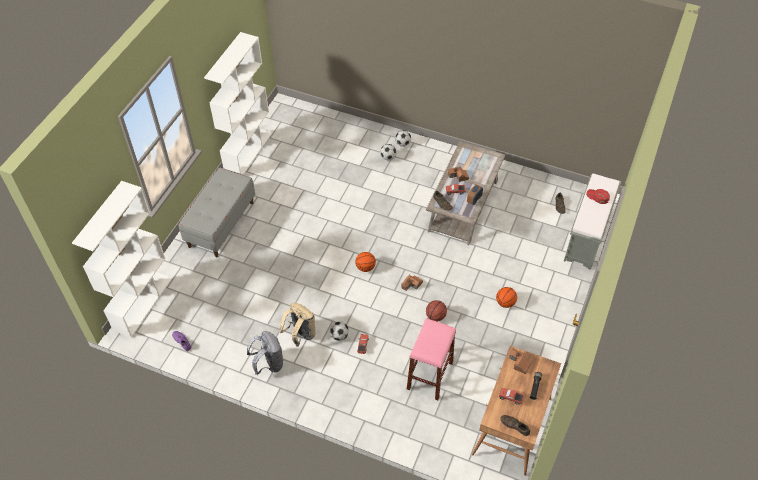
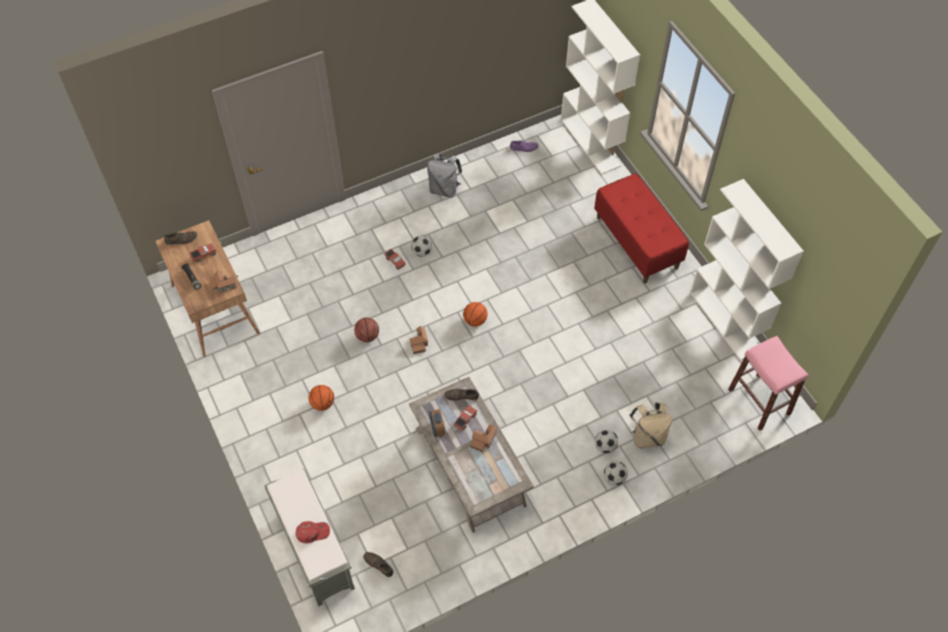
camera: 130 degrees right, 5 degrees up
grey bench [179,168,255,257] -> red bench [594,173,689,283]
beige backpack [279,303,316,347] -> beige backpack moved to [629,402,672,448]
pink stool [407,319,456,400] -> pink stool moved to [728,336,808,431]

